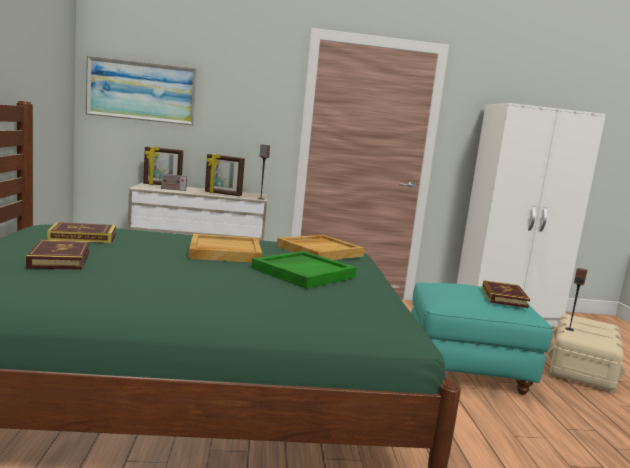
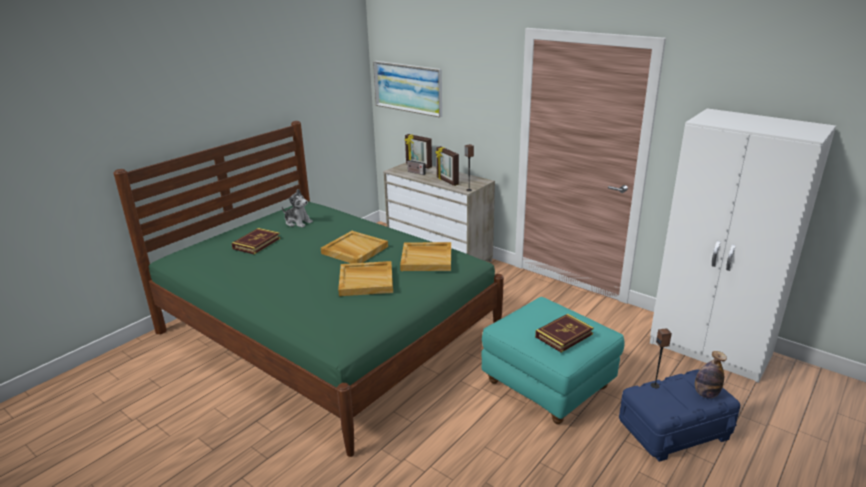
camera: 45 degrees right, 15 degrees up
book [47,222,116,243] -> plush toy [282,189,313,228]
green tray [251,251,357,289] -> beige tray [338,261,393,296]
beige storage box [548,314,625,394] -> blue storage box [619,369,740,462]
none -> bottle [695,351,727,398]

